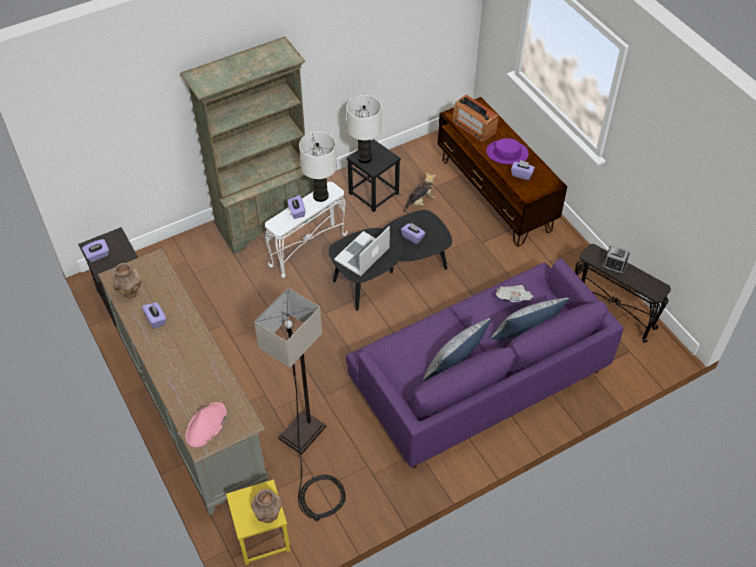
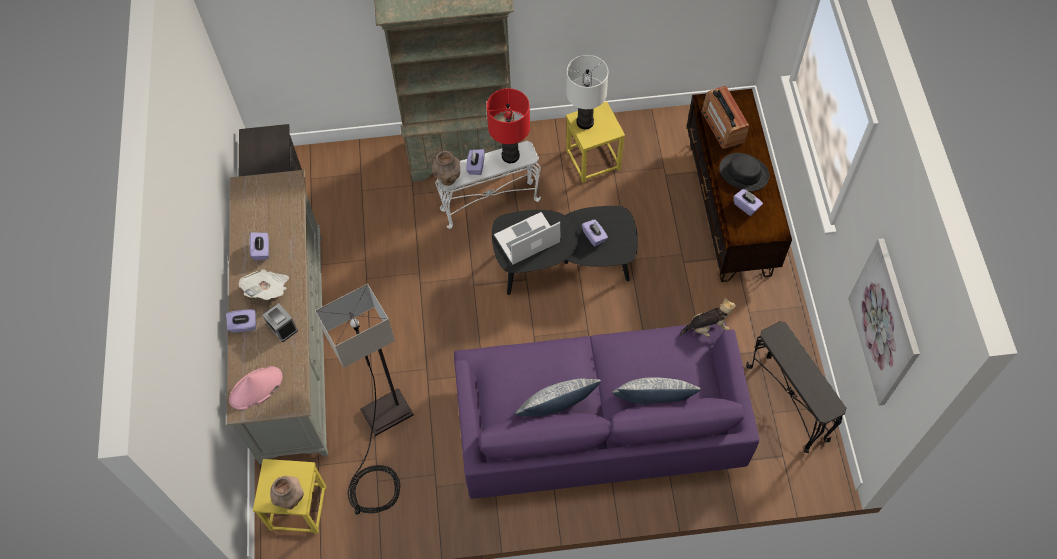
camera: 25 degrees right, 10 degrees up
purple tissue box [82,239,109,262] -> purple tissue box moved to [226,309,256,332]
brown vase [113,263,141,299] -> brown vase moved to [432,151,460,186]
white table lamp [299,132,337,202] -> red table lamp [486,88,530,163]
black stool [347,139,401,212] -> yellow stool [566,101,625,183]
plush toy [403,172,436,213] -> plush toy moved to [680,298,736,337]
purple hat [486,138,529,165] -> black hat [719,153,770,191]
newspaper [496,285,533,302] -> newspaper moved to [238,269,289,300]
alarm clock [602,245,630,275] -> alarm clock moved to [263,303,298,342]
none -> picture [848,238,920,406]

